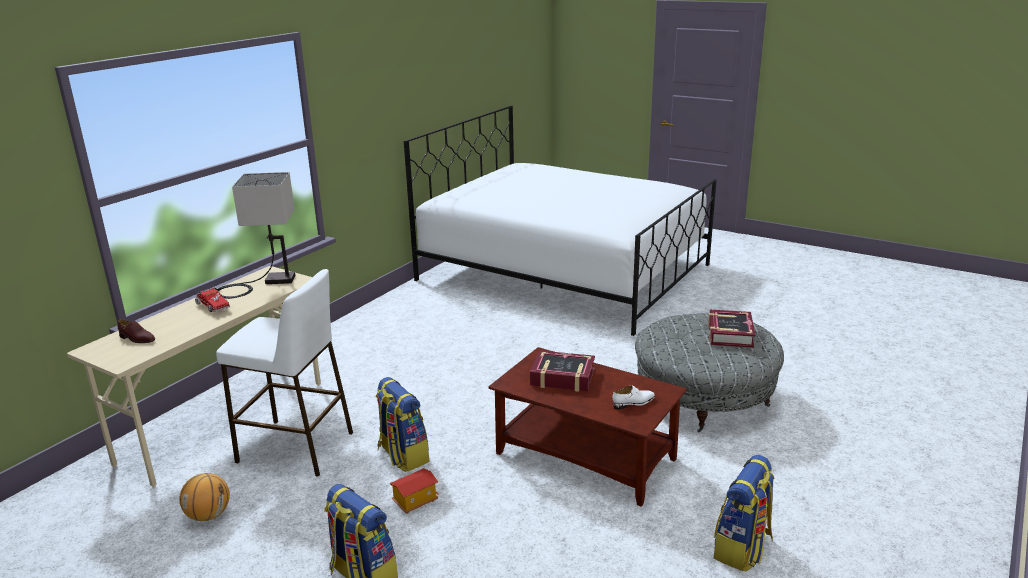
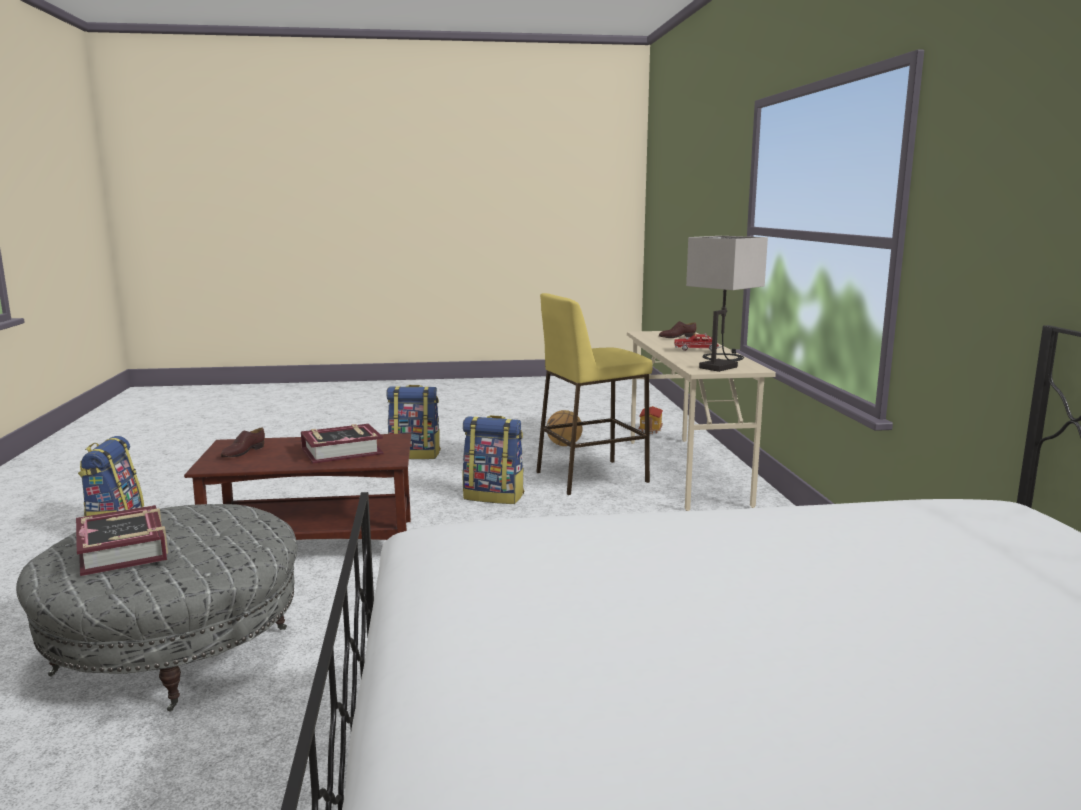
camera: 140 degrees right, 10 degrees down
white stool [216,269,353,477] -> yellow stool [536,293,652,495]
toy house [390,468,439,514] -> toy house moved to [639,406,663,434]
white shoe [613,385,655,409] -> brown shoe [221,428,265,458]

